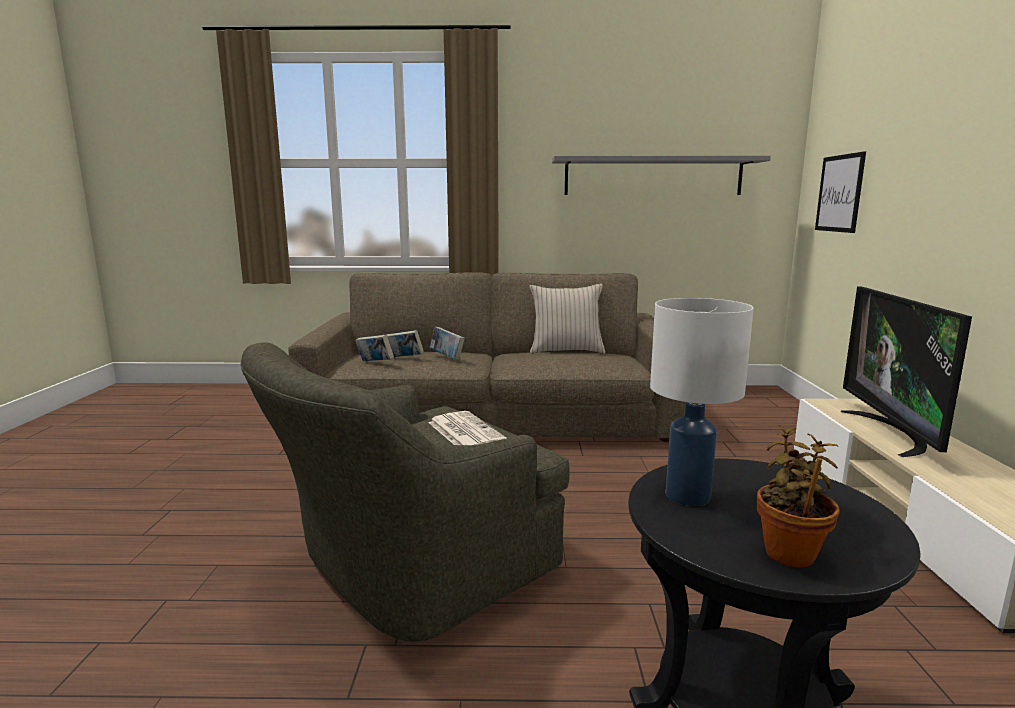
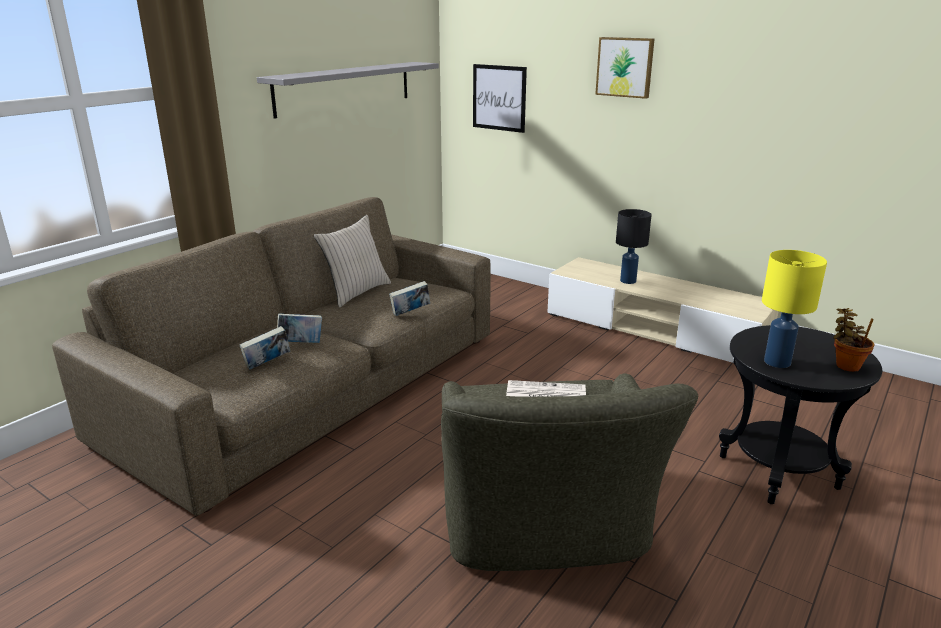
camera: 55 degrees left, 10 degrees up
book [355,335,394,361] -> book moved to [389,281,430,316]
white table lamp [650,298,754,506] -> yellow table lamp [762,250,827,368]
television [841,287,972,457] -> black table lamp [616,209,652,284]
none -> picture [595,37,654,99]

